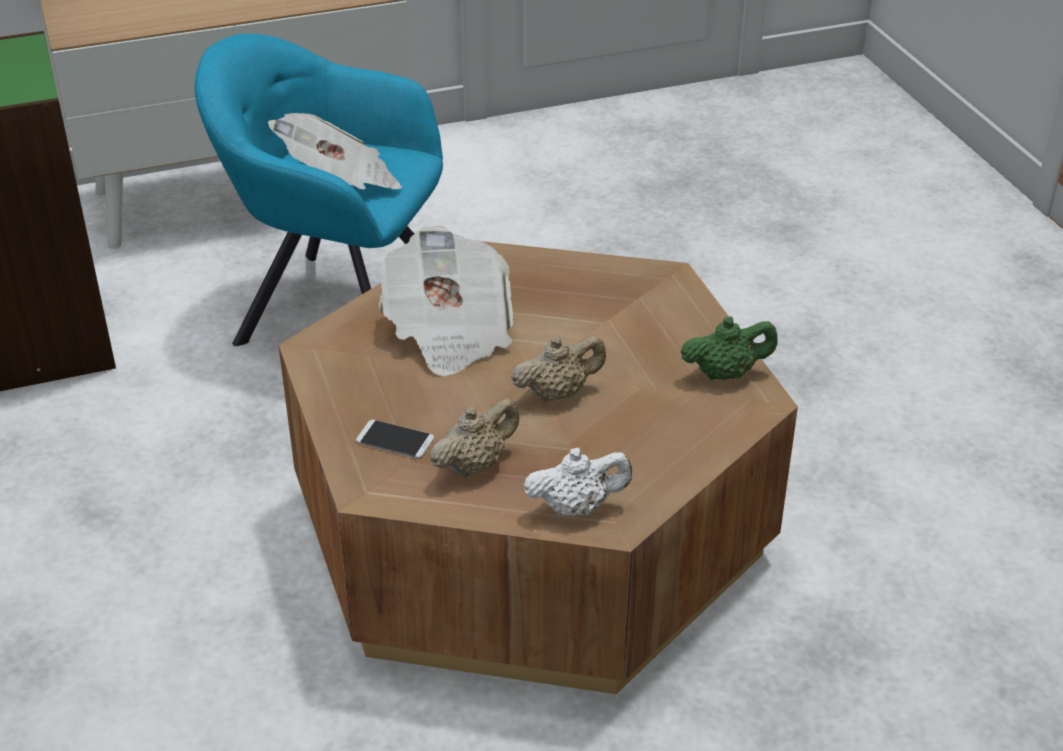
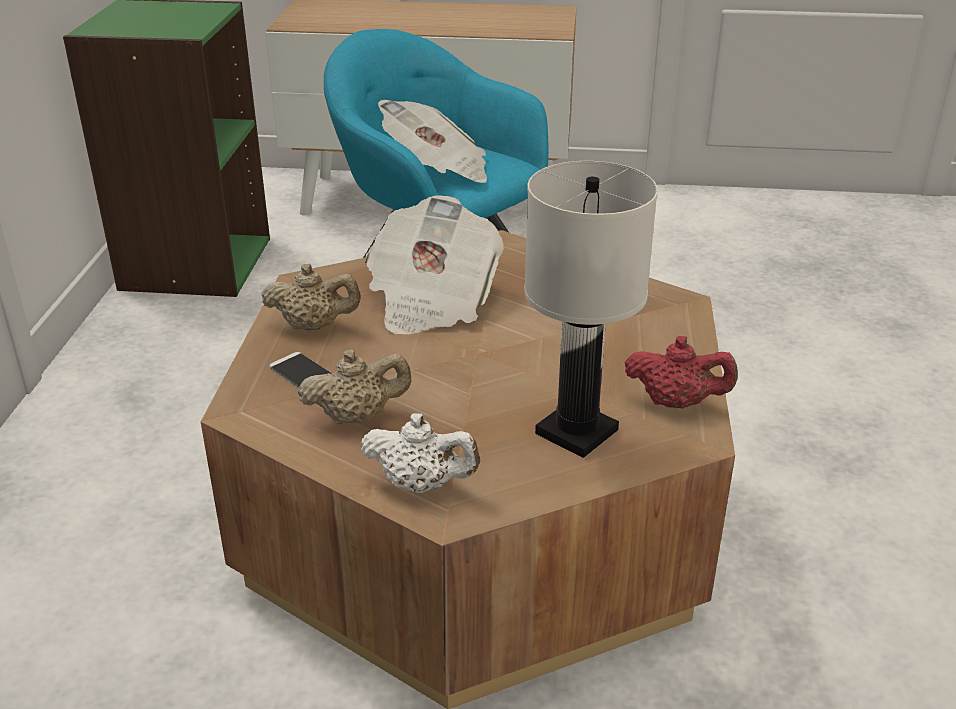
camera: 25 degrees right, 5 degrees down
beige teapot [512,336,606,402] -> beige teapot moved to [261,264,361,331]
green teapot [681,316,778,380] -> red teapot [625,336,738,408]
none -> white table lamp [524,161,658,458]

